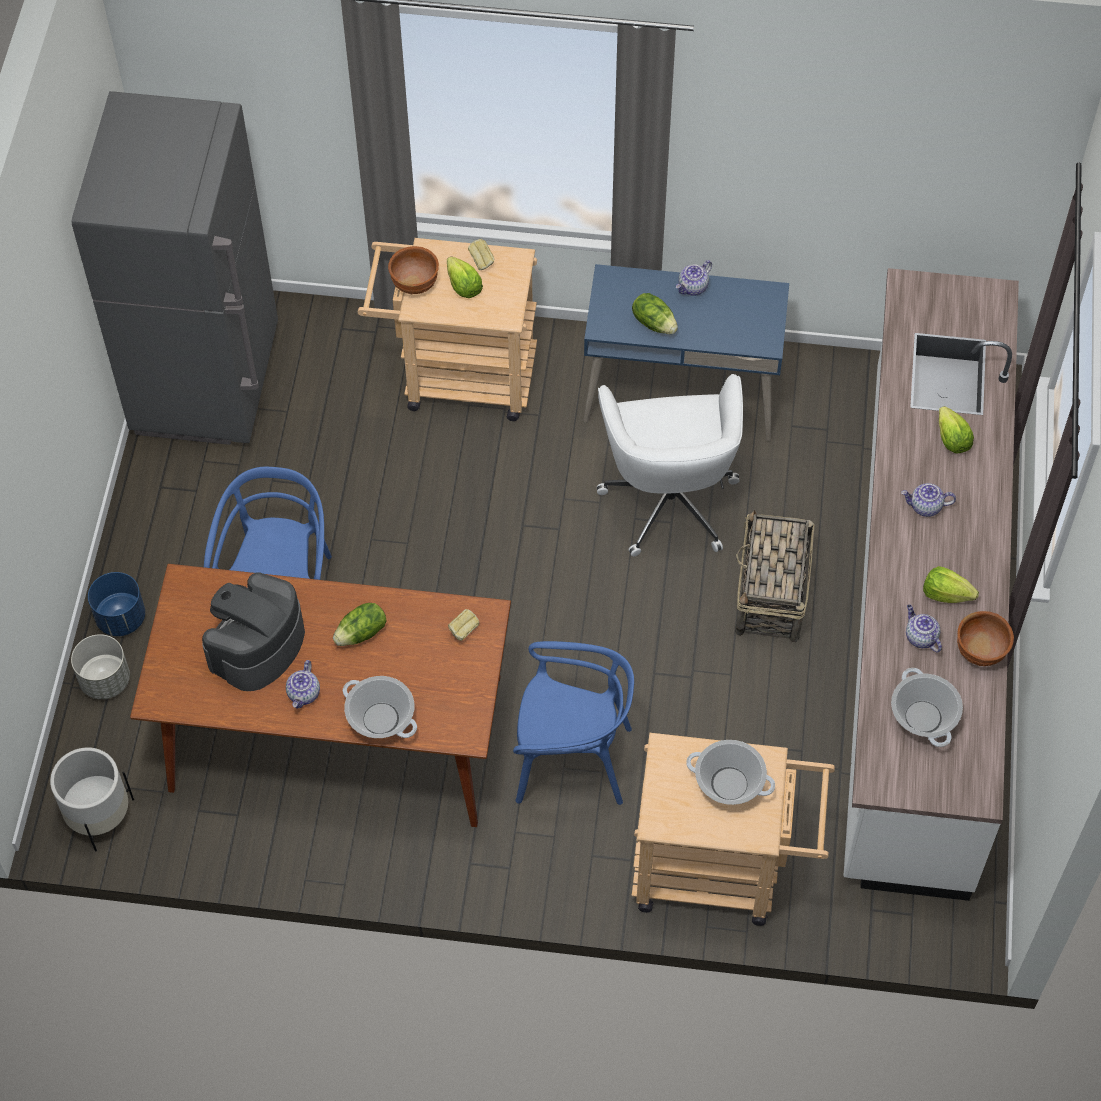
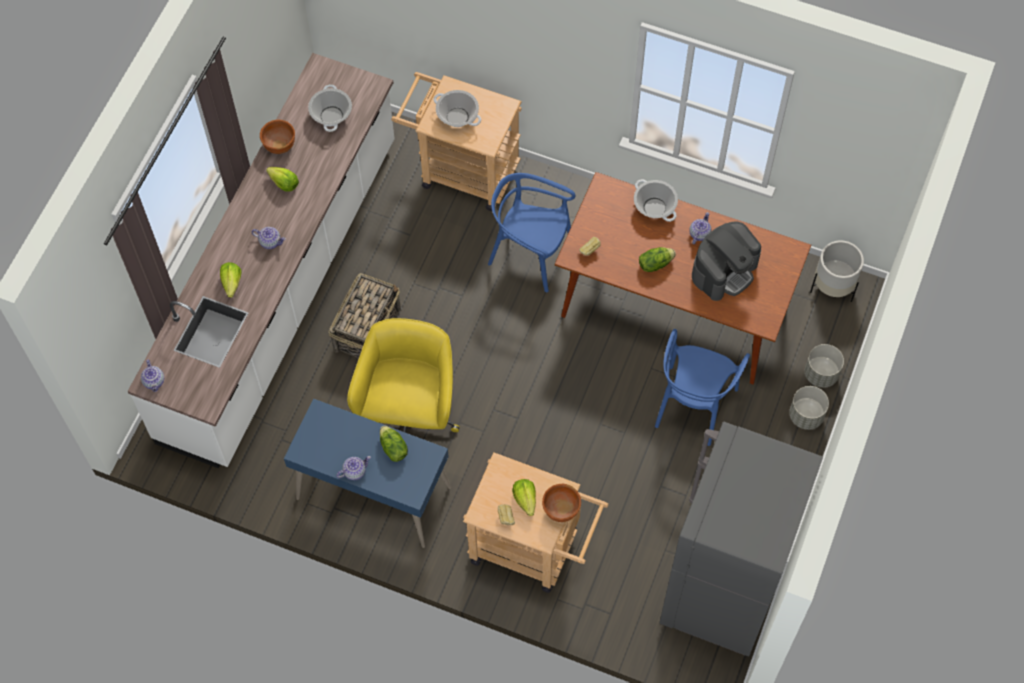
camera: 165 degrees left, 5 degrees up
blue planter [88,572,145,636] -> grey planter [789,386,829,430]
white office chair [597,374,743,557] -> yellow office chair [347,318,460,433]
teapot [906,604,942,652] -> teapot moved to [141,360,164,392]

